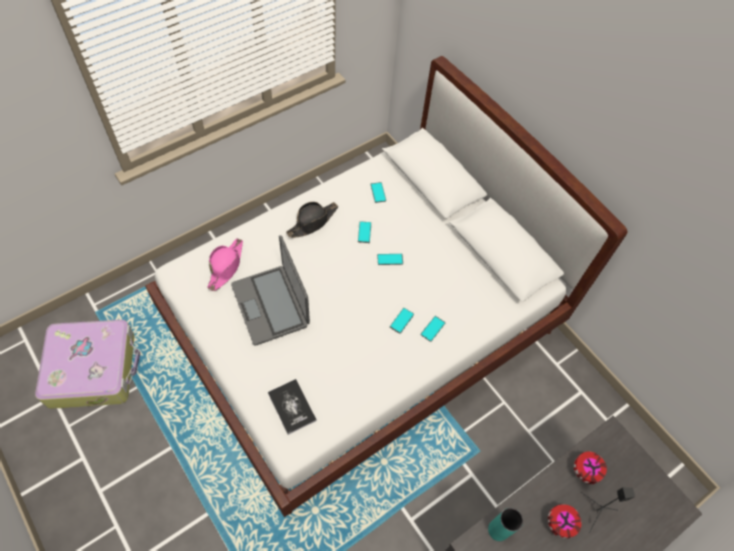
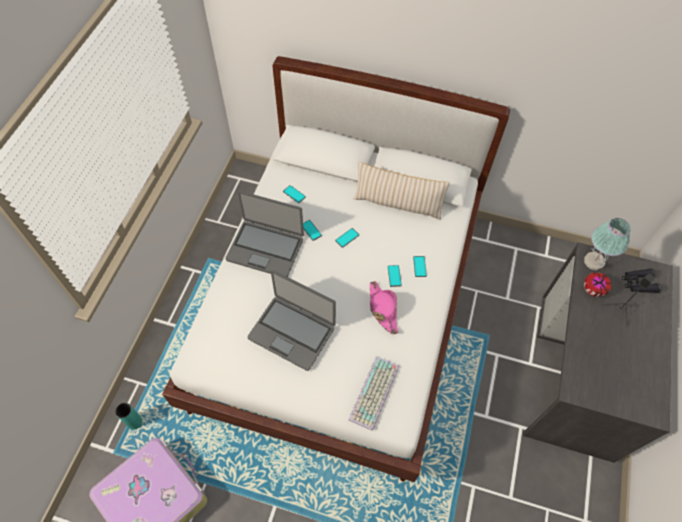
camera: 35 degrees left, 0 degrees up
pink hat [207,238,243,291] -> pink hat moved to [370,281,399,334]
book [268,379,317,435] -> keyboard [349,356,399,431]
black hat [286,202,338,238] -> laptop [225,191,304,277]
turquoise vase [488,508,523,541] -> turquoise vase moved to [115,403,142,430]
bowl [548,504,581,539] -> none
none -> beige pillow [354,162,450,220]
none -> table lamp [584,218,631,271]
none -> black binoculars [622,268,661,293]

